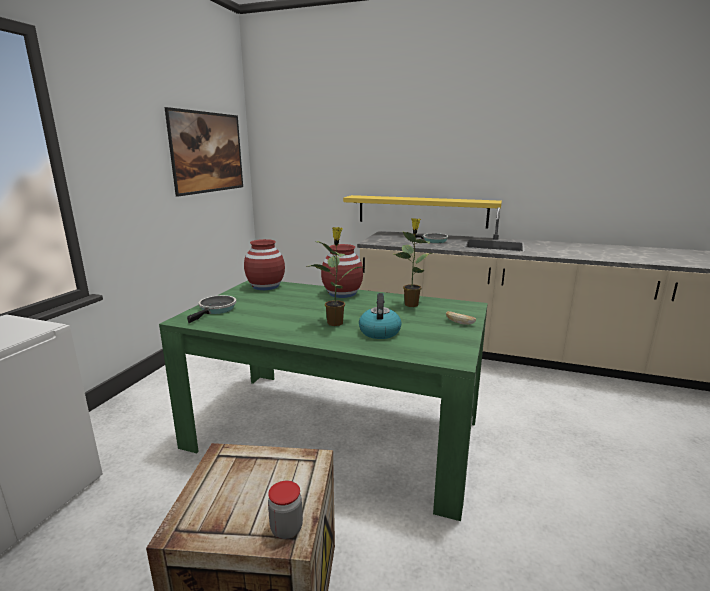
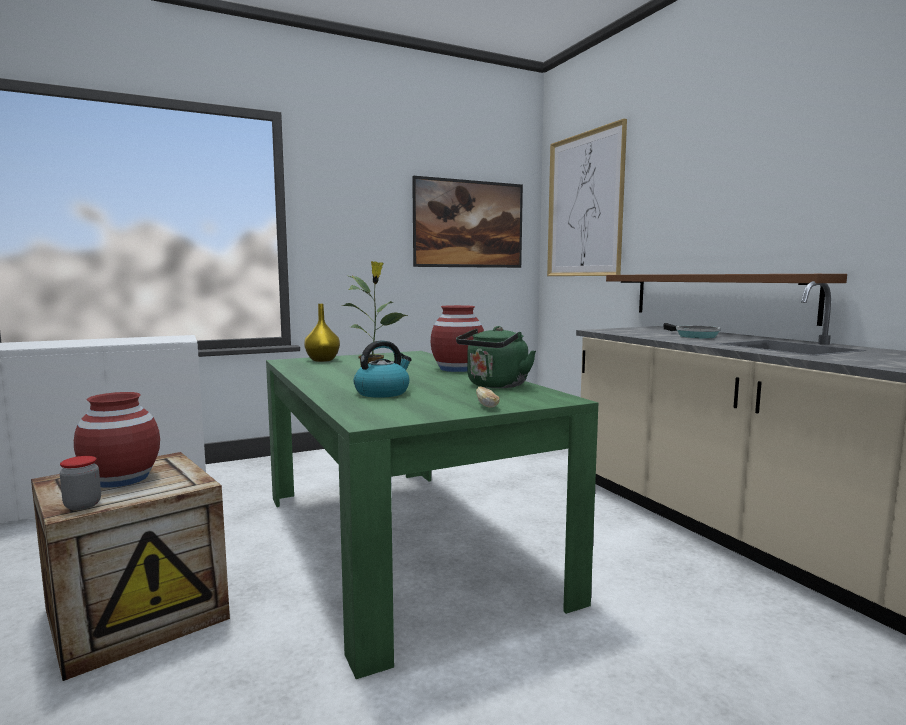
camera: 45 degrees right, 10 degrees down
frying pan [187,295,236,323] -> yellow vase [304,304,340,362]
red vase [244,239,285,290] -> red vase moved to [74,392,160,488]
yellow shelf [343,195,502,228] -> brown shelf [606,274,847,326]
potted plant [393,218,432,307] -> green kettle [456,326,536,388]
none -> picture [547,118,627,276]

